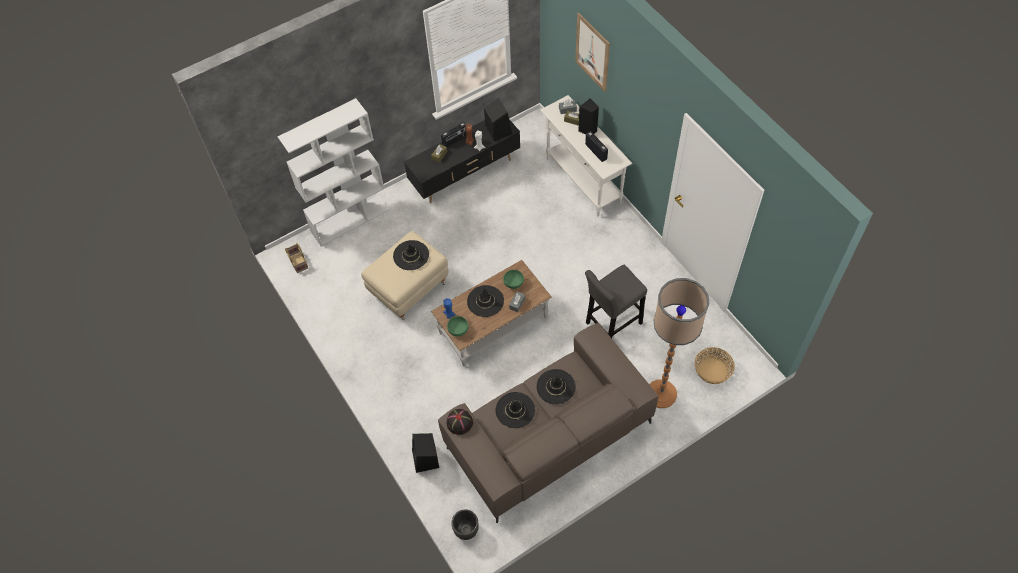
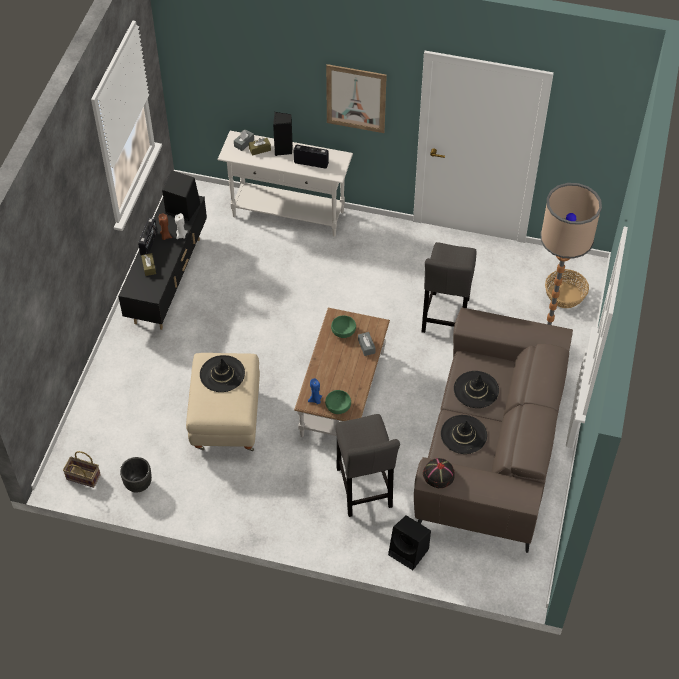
camera: 45 degrees left, 5 degrees down
white bookcase [277,98,389,246] -> none
black planter [451,509,479,540] -> black planter moved to [120,457,152,493]
black hat [467,285,504,317] -> none
picture [575,12,610,92] -> picture moved to [326,64,387,133]
none -> grey stool [335,414,400,517]

